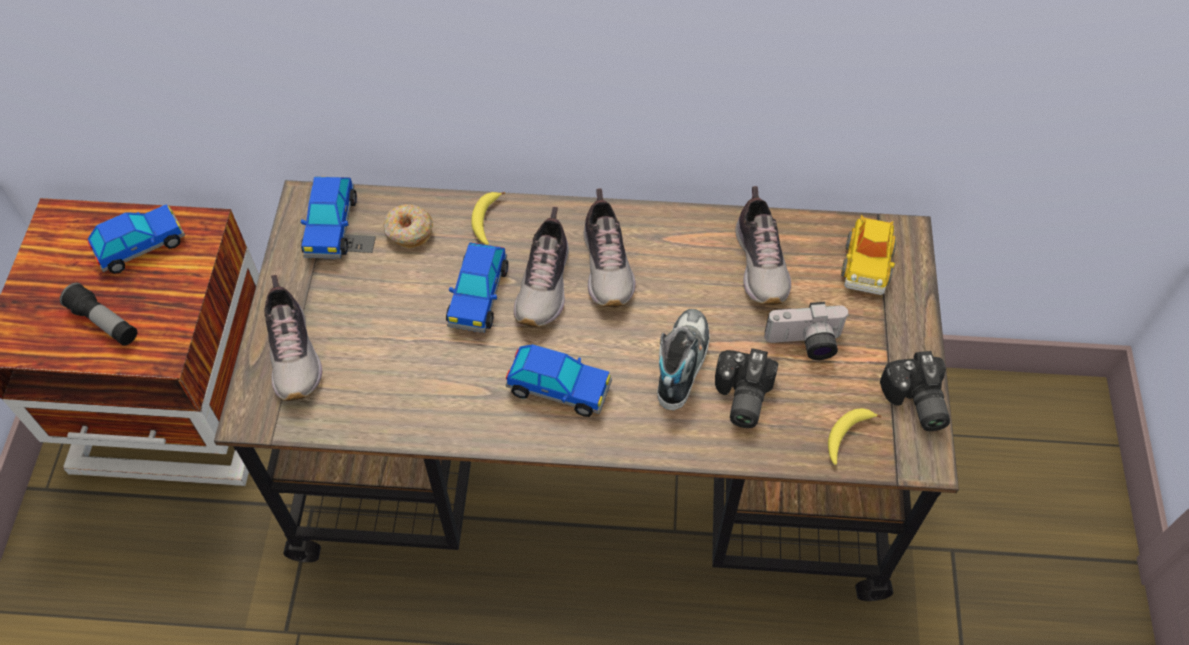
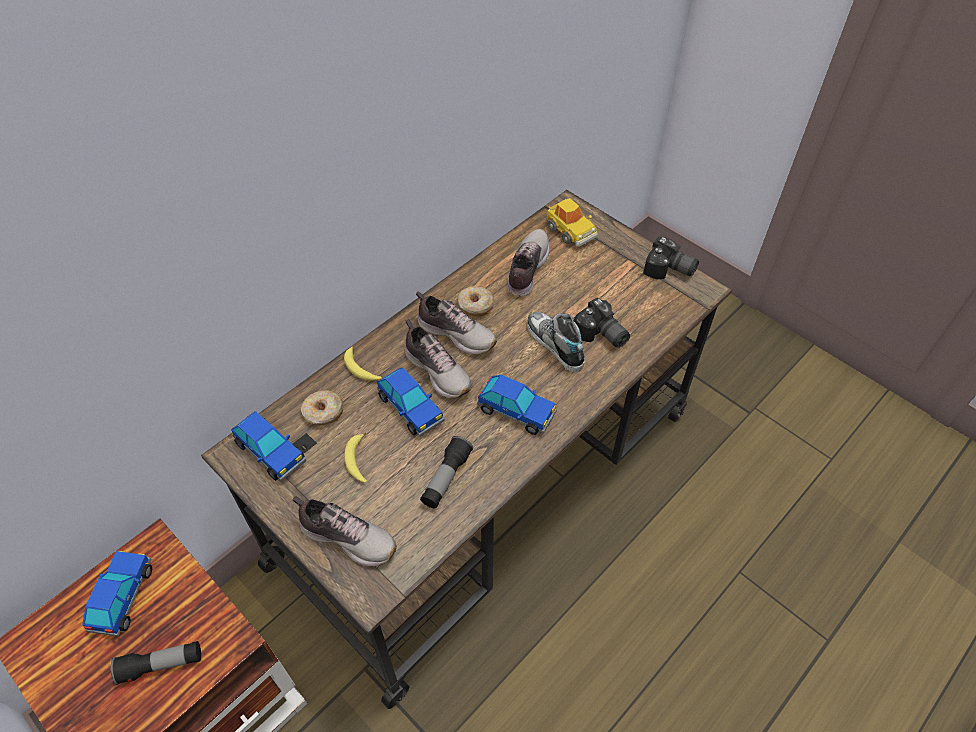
camera: 50 degrees left, 5 degrees down
toy car [505,344,612,417] -> toy car turned 60 degrees clockwise [477,375,557,435]
shoe [735,186,791,305] -> shoe turned 105 degrees counterclockwise [507,229,550,296]
camera [764,302,850,360] -> none
banana [828,408,882,465] -> banana moved to [344,432,367,483]
none -> flashlight [420,436,473,508]
none -> donut [458,286,495,318]

